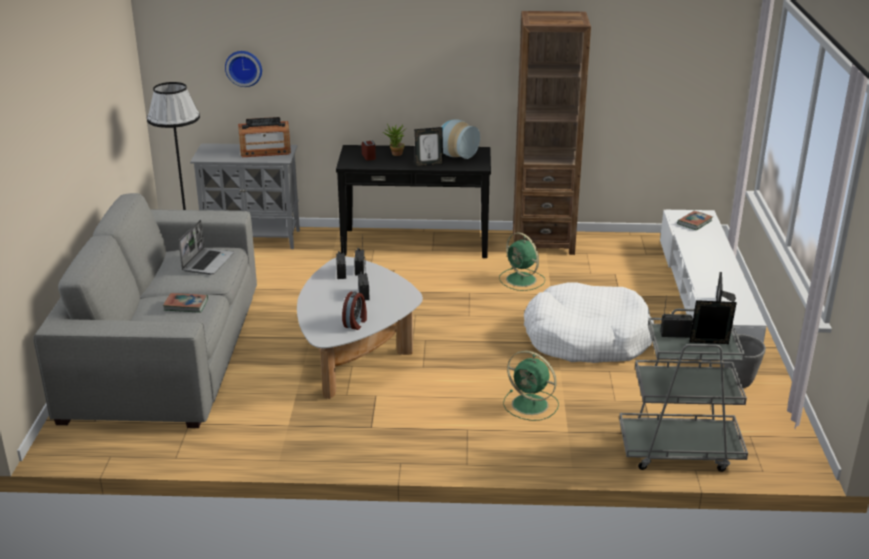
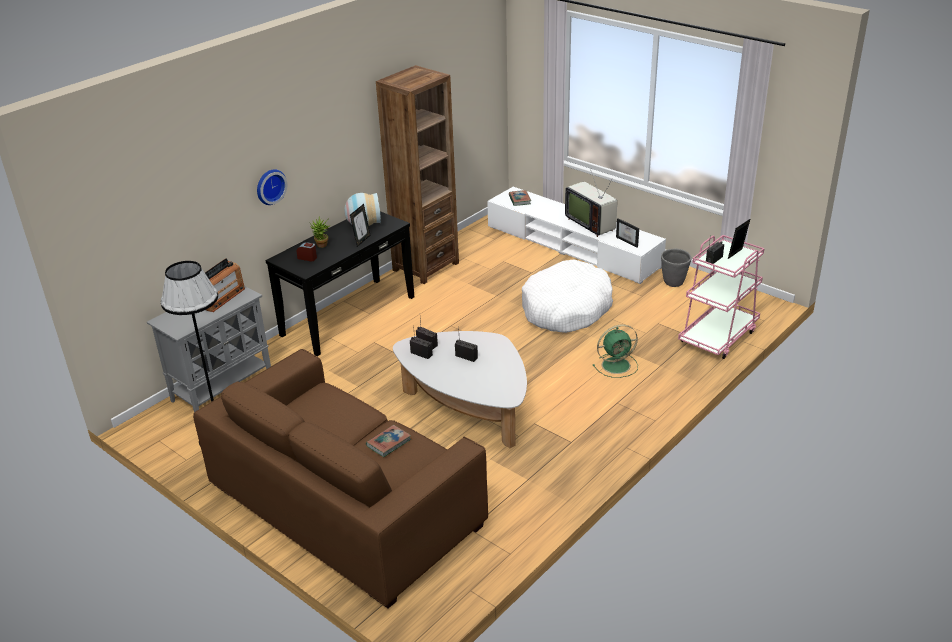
camera: 50 degrees left, 5 degrees up
grey sofa [33,193,257,428] -> brown sofa [193,349,488,609]
laptop [179,220,234,275] -> none
wall clock [225,51,262,87] -> wall clock moved to [257,169,287,205]
alarm clock [342,291,367,330] -> none
green fan [499,232,545,291] -> none
grey cart [619,309,748,472] -> pink cart [678,235,765,359]
none -> television [565,168,617,237]

